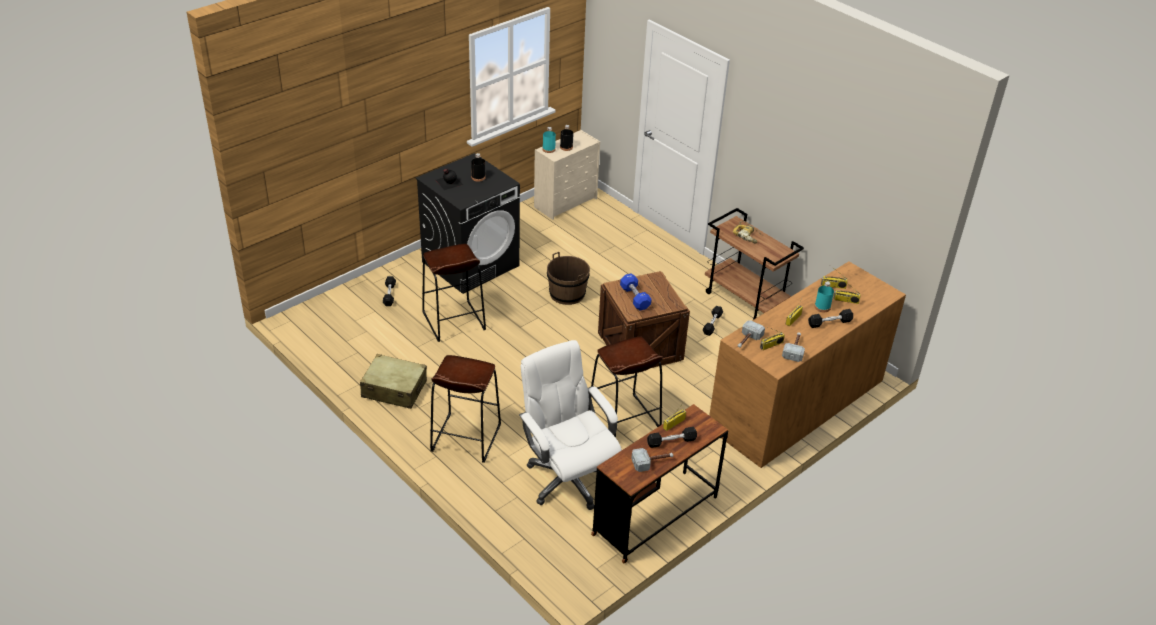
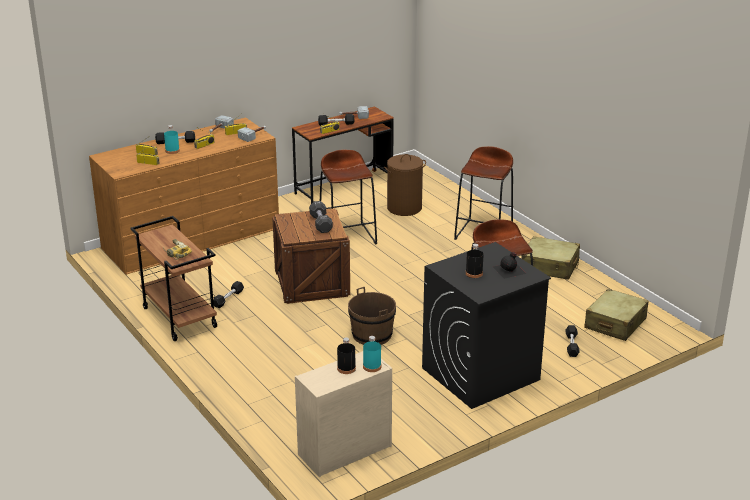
camera: 170 degrees left, 10 degrees down
white office chair [519,340,622,510] -> brown laundry basket [384,154,426,216]
blue dumbbell [620,273,652,311] -> black dumbbell [309,201,333,233]
none -> beige suitcase [584,289,649,341]

